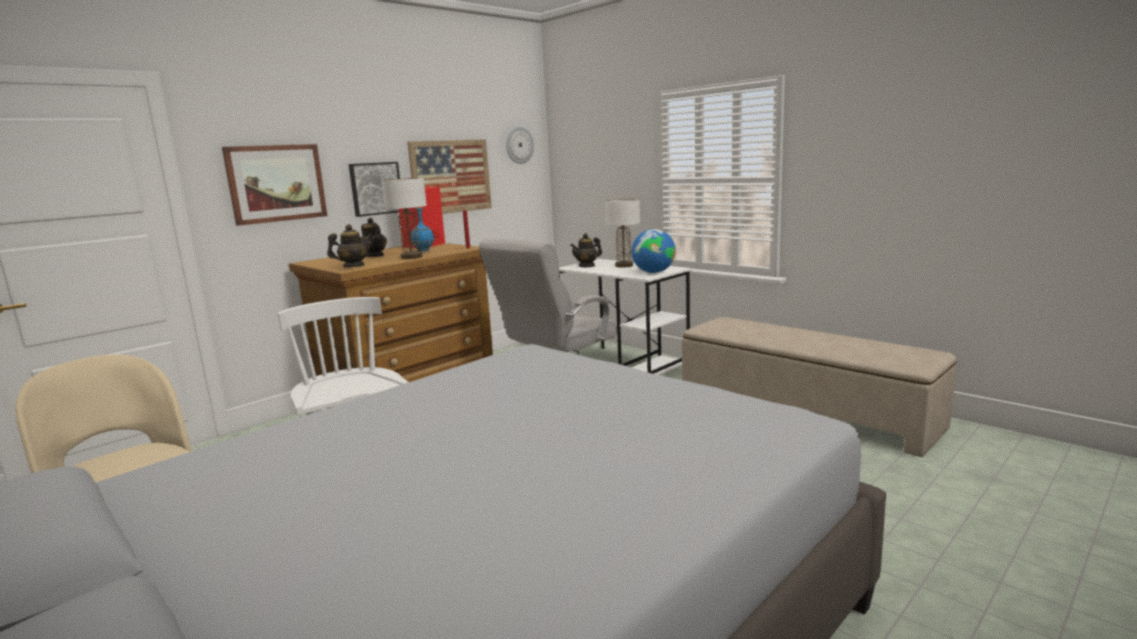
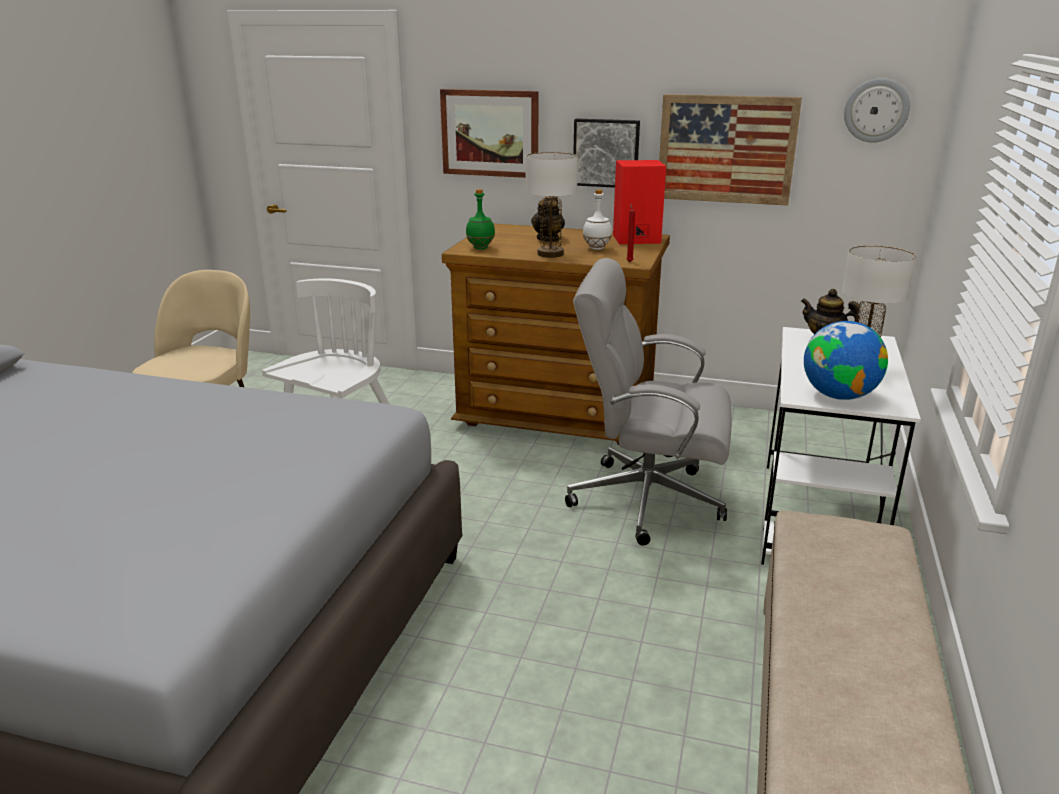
camera: 60 degrees right, 10 degrees up
teapot [327,224,373,267] -> green bottle [466,189,495,249]
blue bottle [411,207,434,252] -> white bottle [583,189,612,250]

